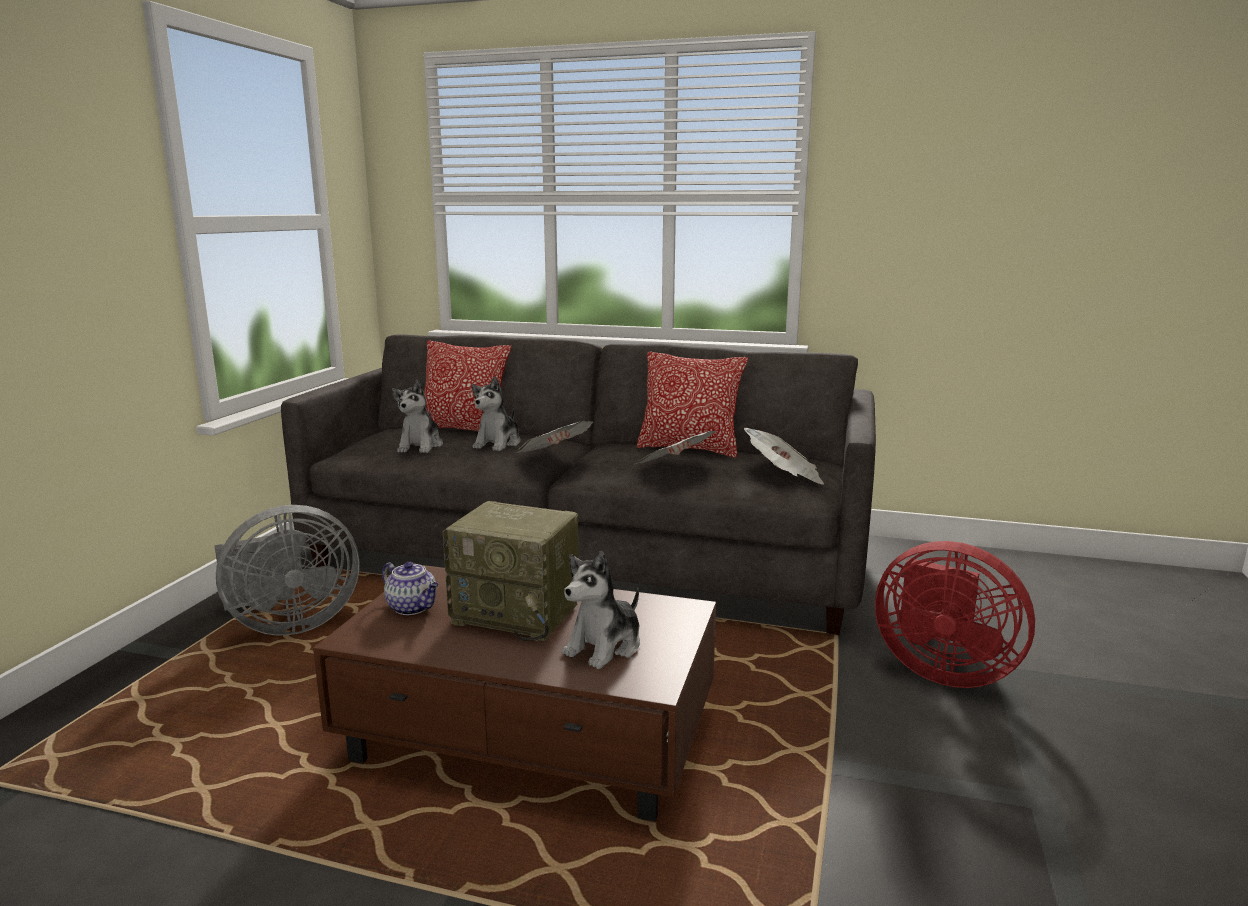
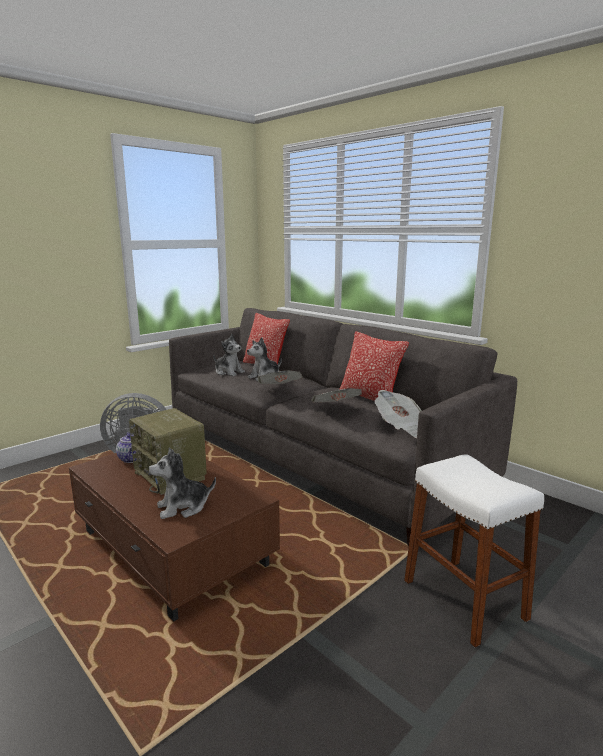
camera: 30 degrees right, 0 degrees up
plush toy [392,379,443,453] -> plush toy turned 90 degrees counterclockwise [213,334,245,376]
red fan [875,541,1035,688] -> white stool [404,454,544,648]

